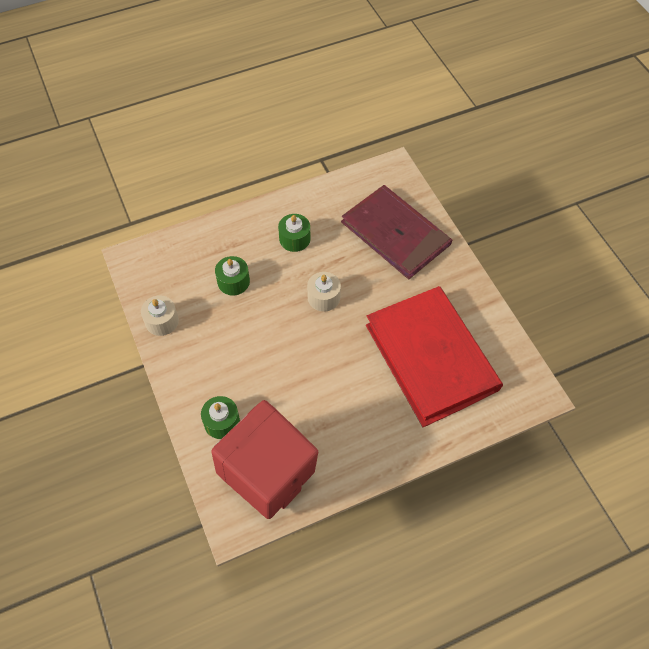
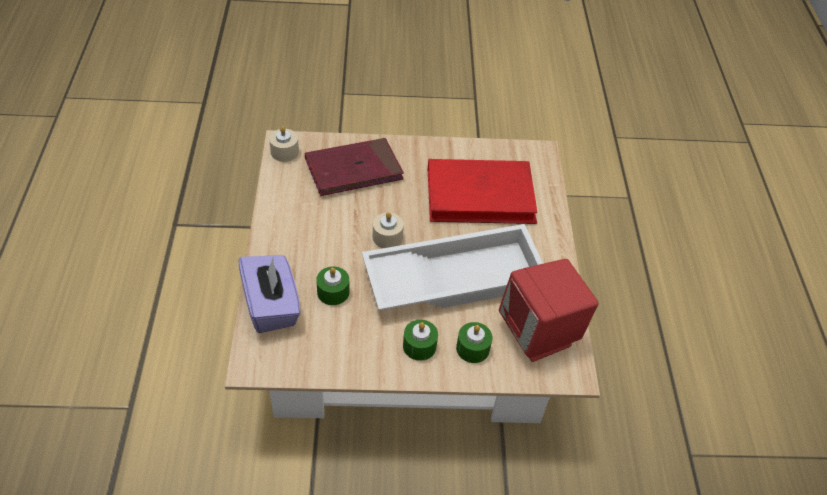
camera: 70 degrees left, 10 degrees down
beige candle [141,295,179,336] -> beige candle moved to [269,126,299,162]
green candle [278,214,311,252] -> green candle moved to [403,320,438,361]
none -> purple tissue box [239,255,301,333]
none -> white tray [362,224,543,310]

